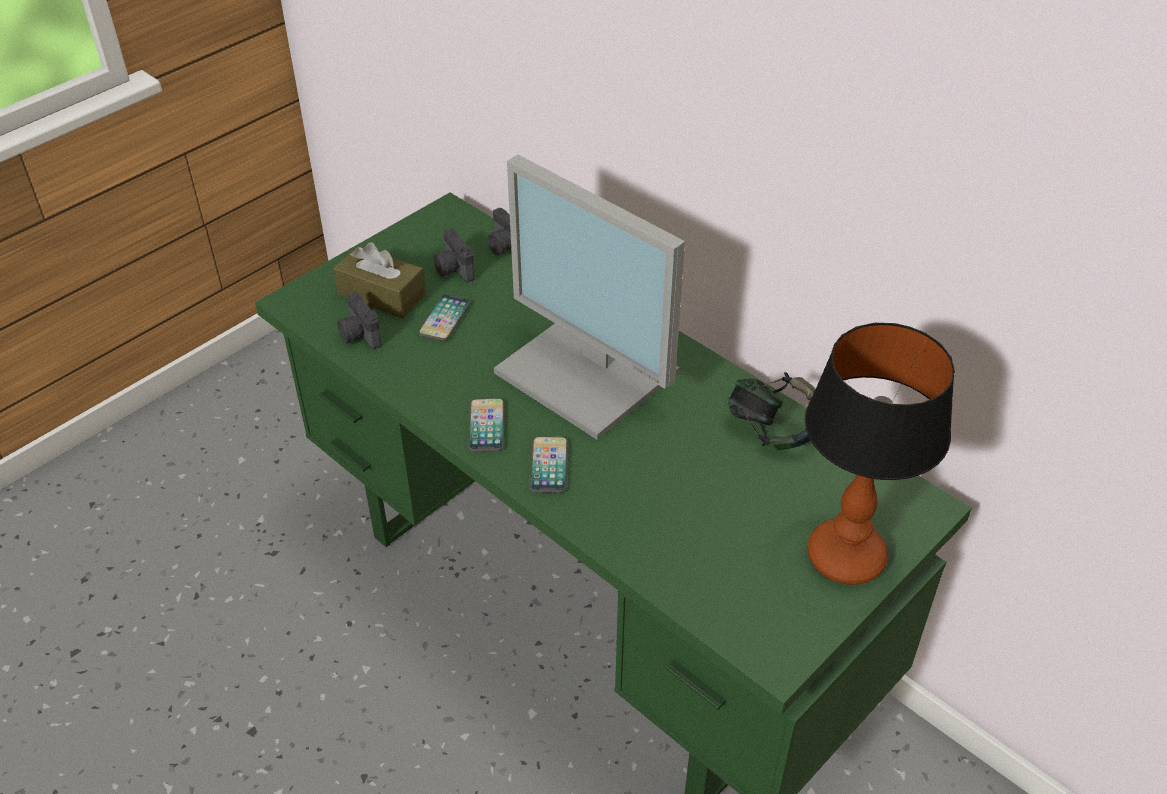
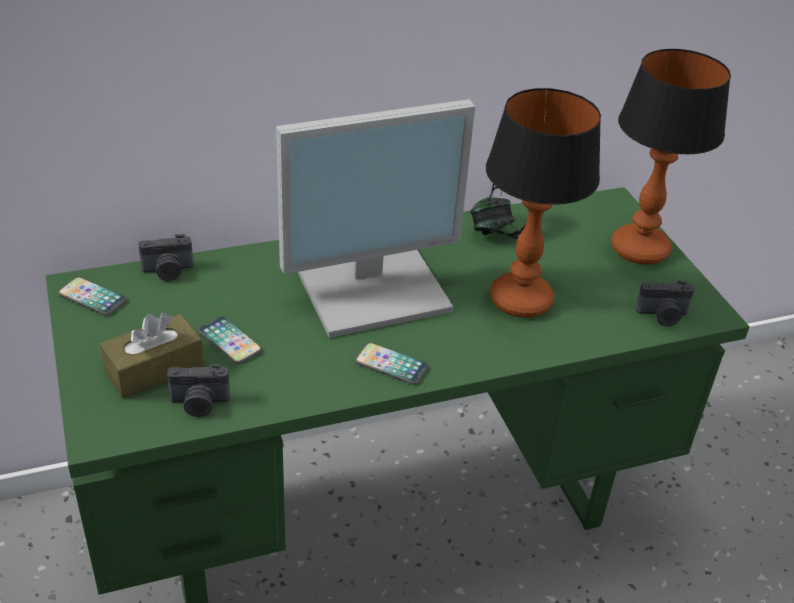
camera: 65 degrees left, 5 degrees down
camera [433,228,475,282] -> camera moved to [635,280,694,326]
phone [530,436,568,493] -> phone moved to [58,277,127,315]
none -> table lamp [486,88,601,318]

